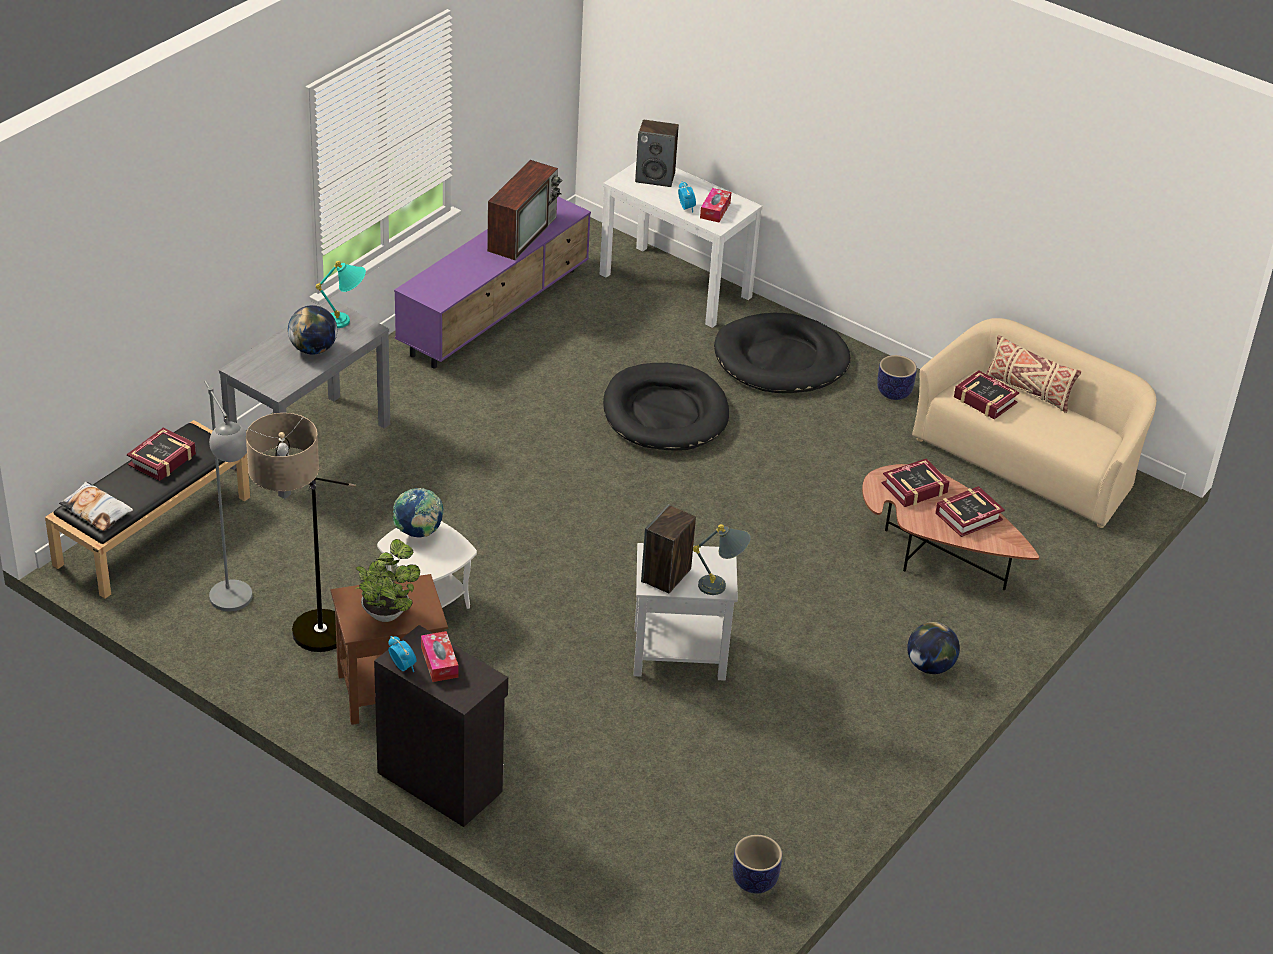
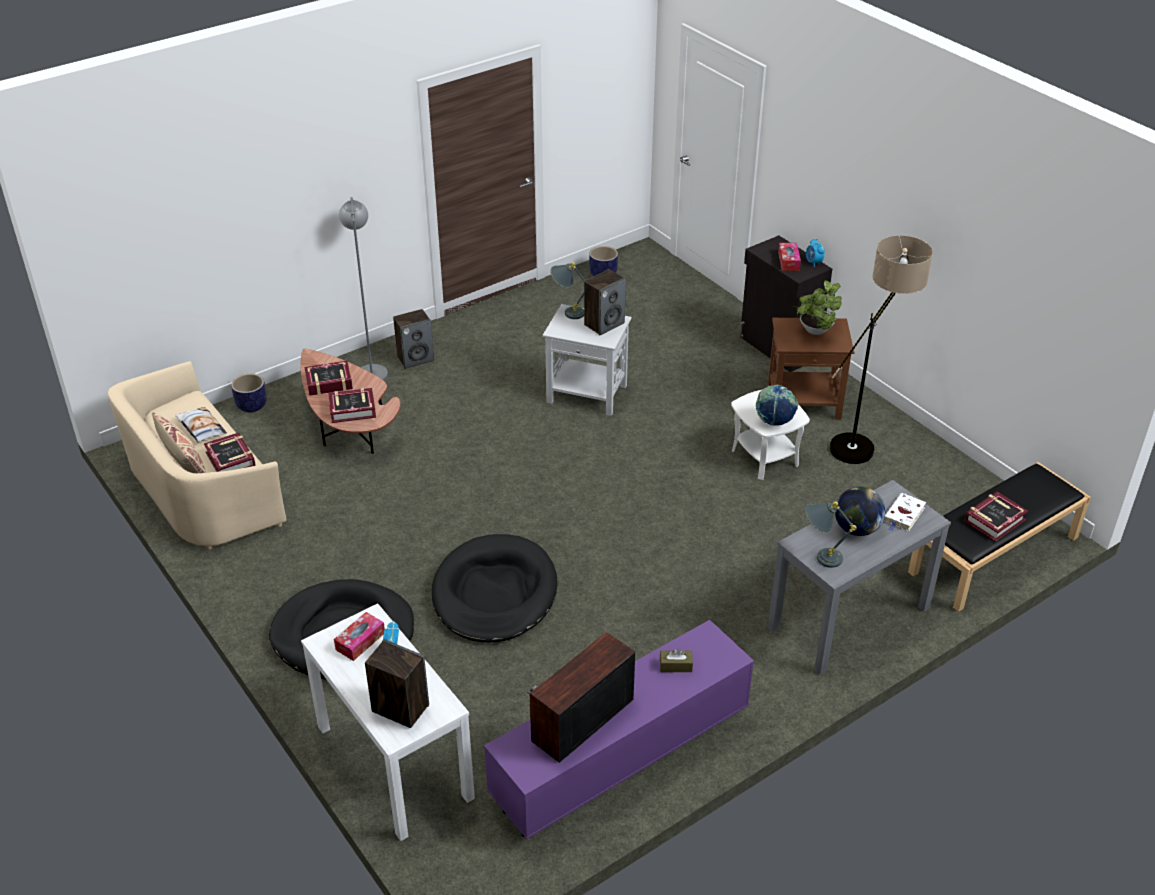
camera: 160 degrees left, 0 degrees up
pillow [59,481,133,531] -> pillow moved to [175,407,227,443]
grey floor lamp [204,380,252,611] -> grey floor lamp moved to [339,197,388,381]
turquoise table lamp [316,261,366,328] -> grey table lamp [805,502,857,568]
planter [877,355,917,400] -> planter moved to [231,374,267,412]
globe [907,622,960,674] -> speaker [393,309,434,369]
none -> brown tissue box [660,648,693,672]
none -> white book [884,493,926,531]

